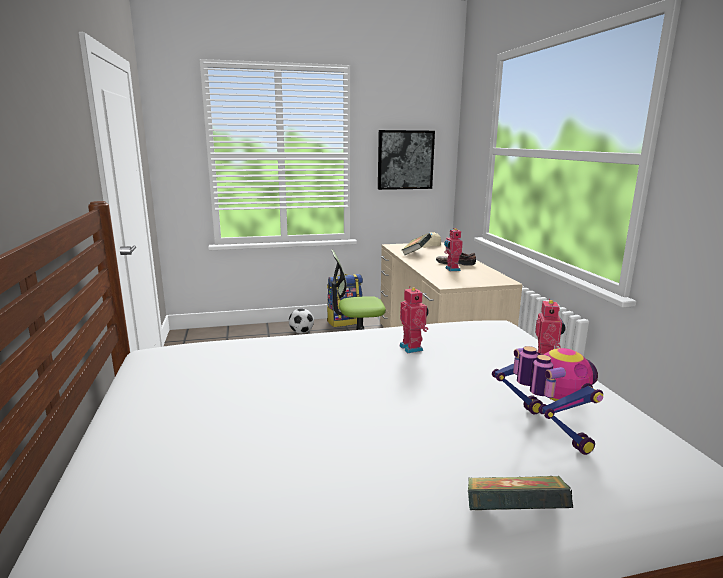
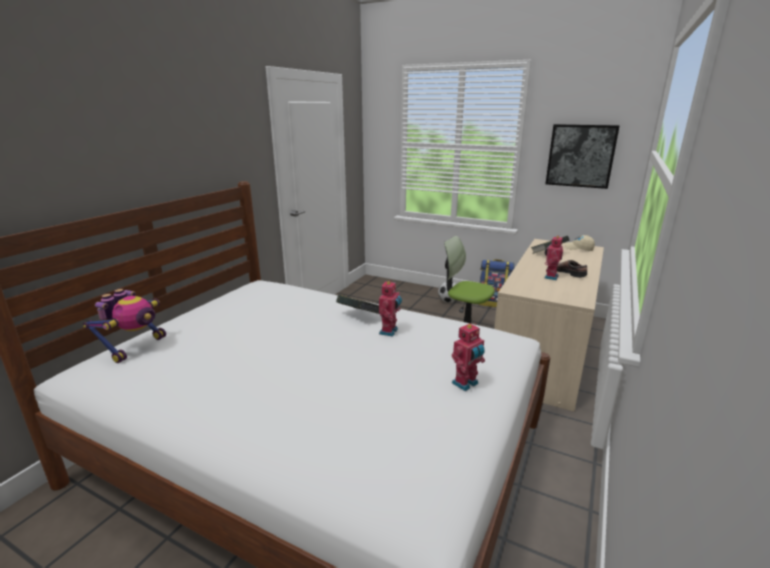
camera: 40 degrees right, 5 degrees up
book [468,476,573,510] -> book moved to [336,295,380,314]
toy robot [492,346,603,455] -> toy robot moved to [83,289,166,363]

